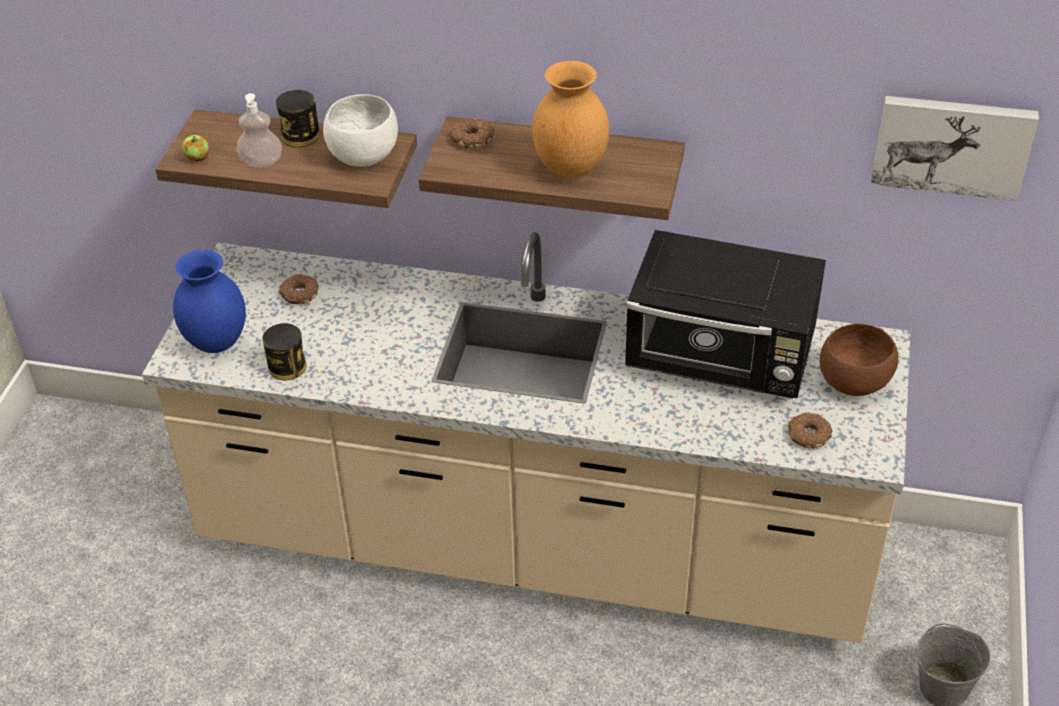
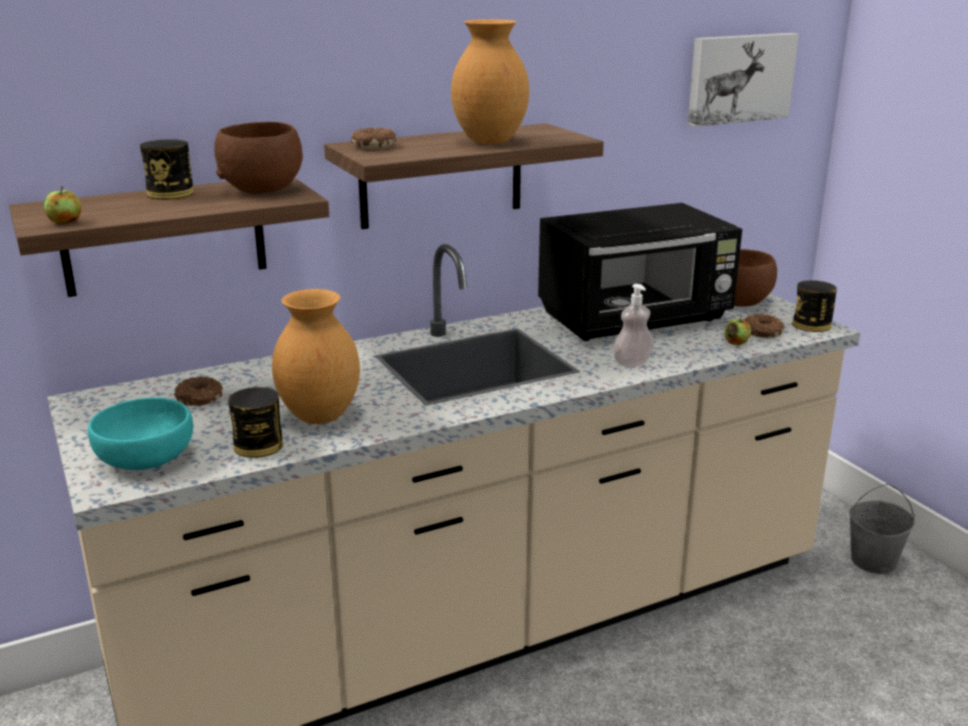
camera: 40 degrees left, 20 degrees down
blue vase [173,250,246,353] -> turquoise bowl [88,397,193,470]
soap dispenser [237,93,282,167] -> soap dispenser moved to [613,284,654,367]
white bowl [323,94,398,167] -> brown bowl [214,122,303,194]
none -> brown vase [272,289,360,424]
none -> apple [724,316,751,345]
none -> can [792,280,837,332]

